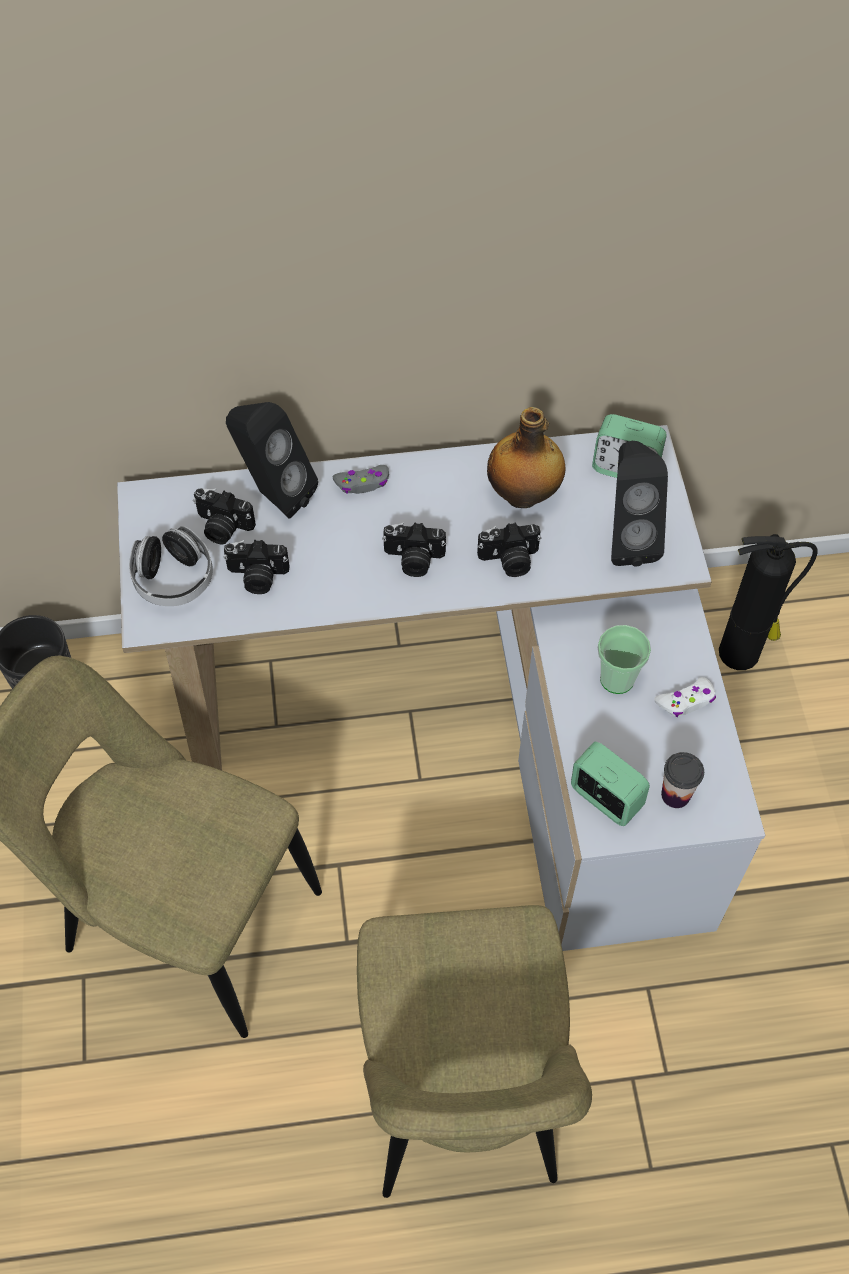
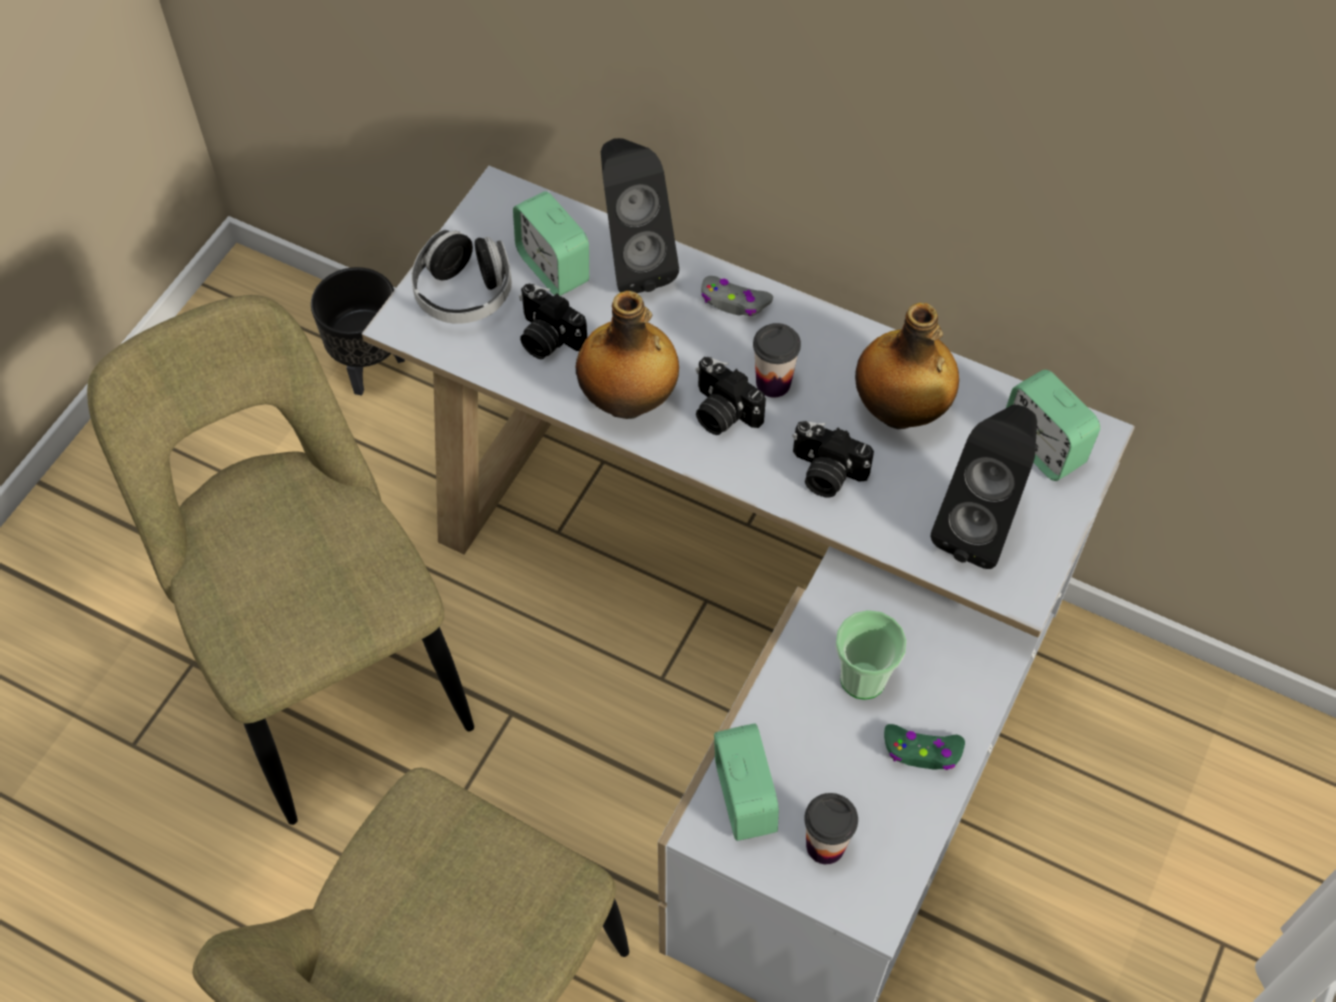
camera: 35 degrees right, 0 degrees up
camera [193,488,256,544] -> alarm clock [513,191,589,296]
white game controller [654,677,716,717] -> green game controller [884,724,965,770]
fire extinguisher [719,534,818,670] -> none
none -> bottle [575,291,679,419]
none -> cup [753,323,801,398]

